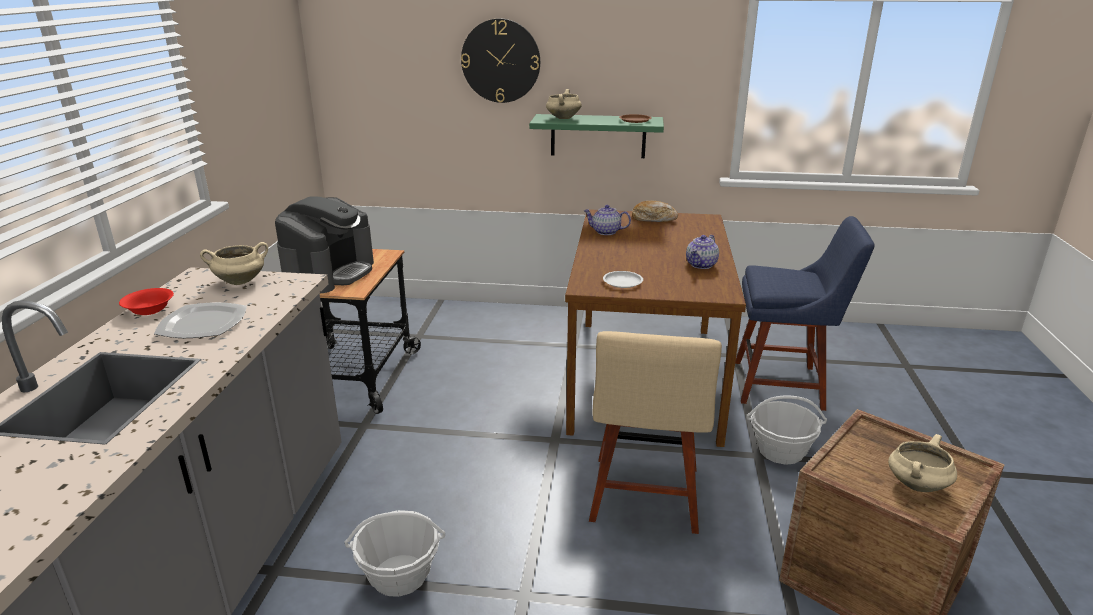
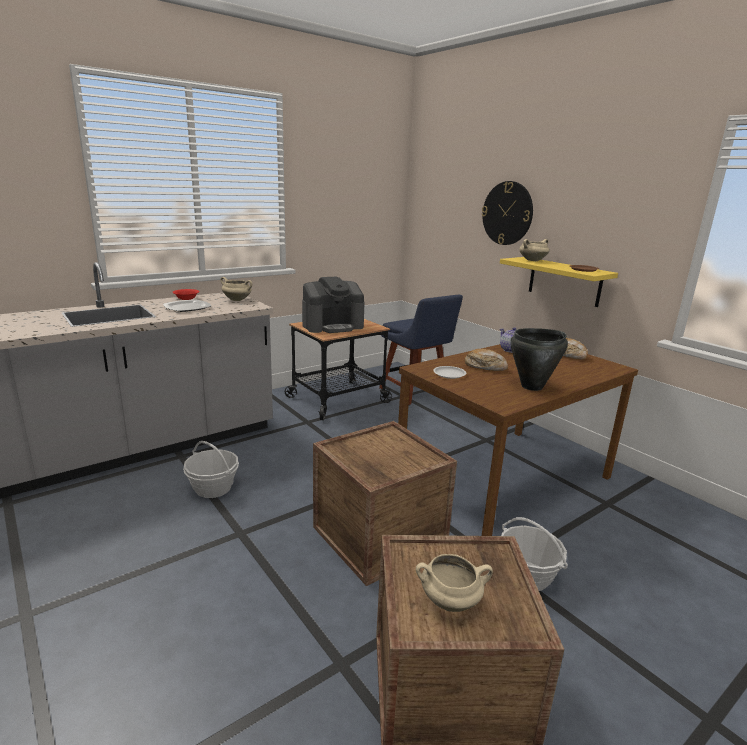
camera: 45 degrees right, 5 degrees down
green shelf [529,114,664,158] -> yellow shelf [500,257,618,307]
beige chair [589,331,722,534] -> crate [313,421,457,586]
teapot [686,235,719,269] -> black cooking pot [510,328,568,391]
blue chair [735,216,875,411] -> blue chair moved to [379,295,463,405]
none -> bread [465,349,508,371]

